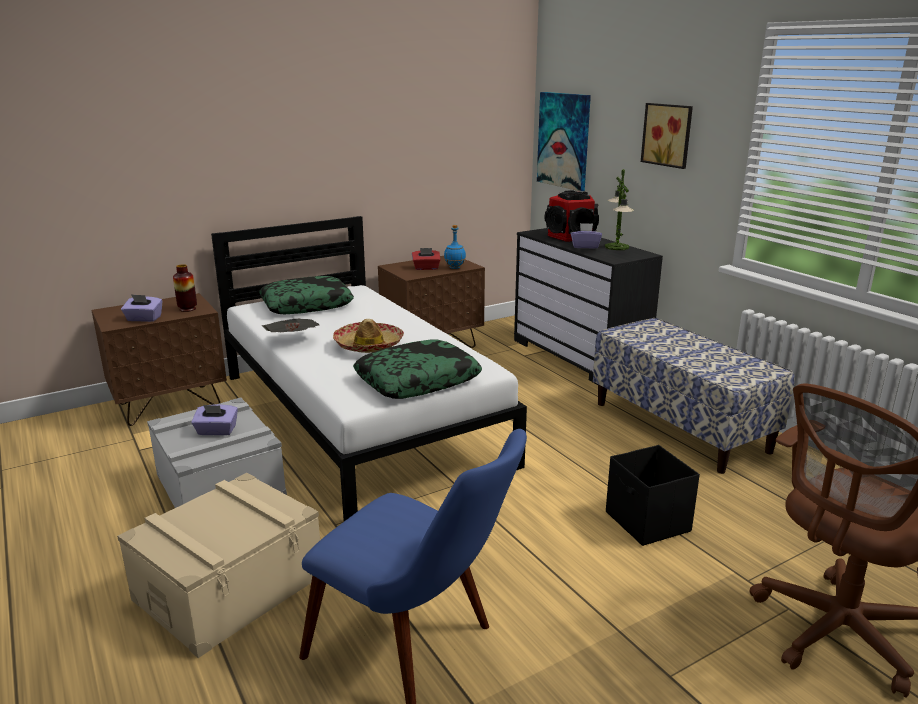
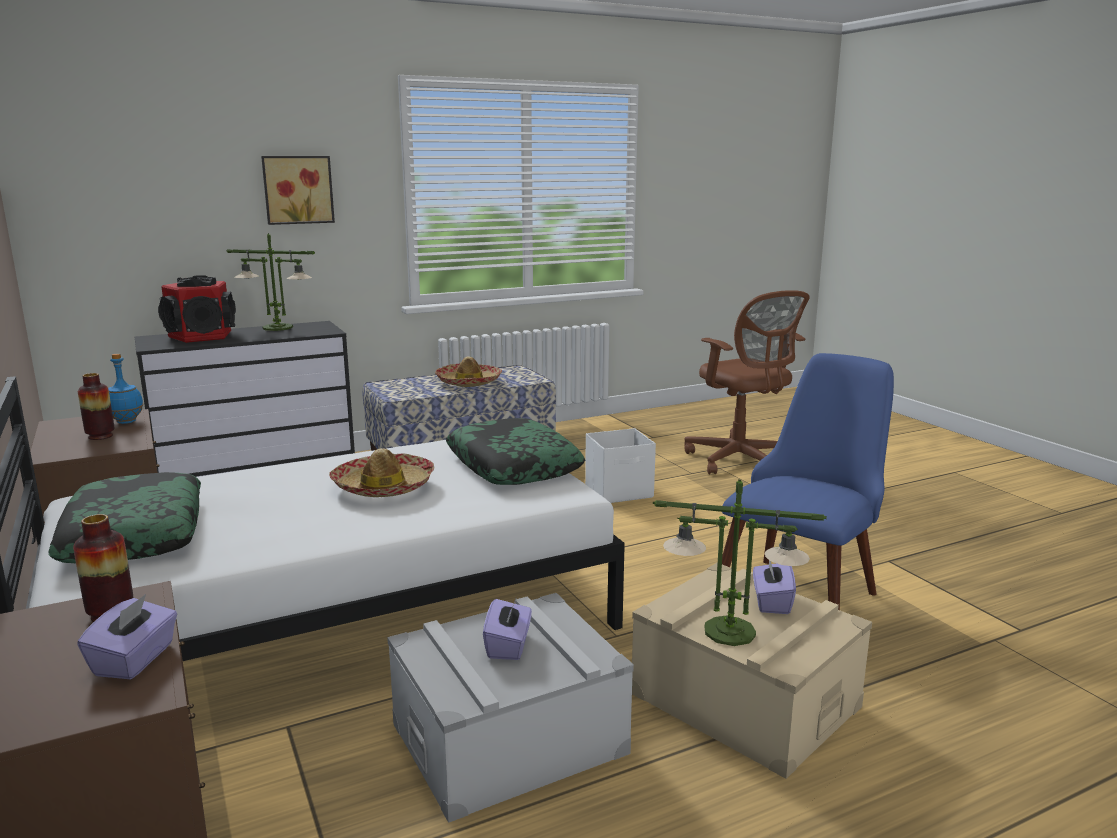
camera: 85 degrees left, 5 degrees down
newspaper [262,319,320,332] -> none
red tissue box [412,248,441,270] -> vase [78,373,115,440]
picture [537,92,591,191] -> none
purple tissue box [571,223,602,249] -> purple tissue box moved to [753,560,796,614]
black storage box [606,445,700,546] -> white storage box [585,428,656,503]
none -> hat [435,356,502,387]
none -> table lamp [653,479,827,646]

